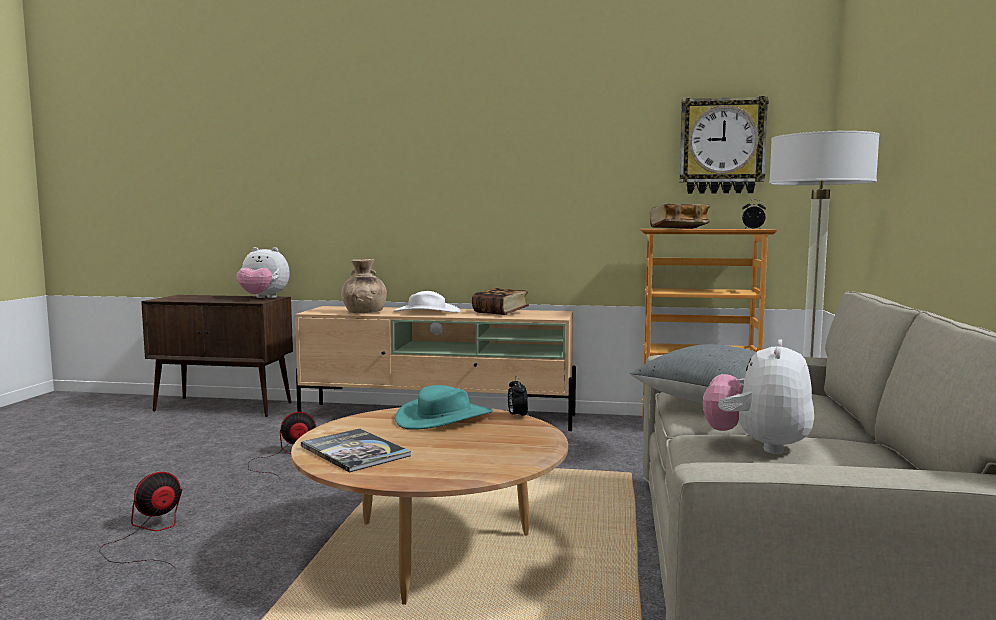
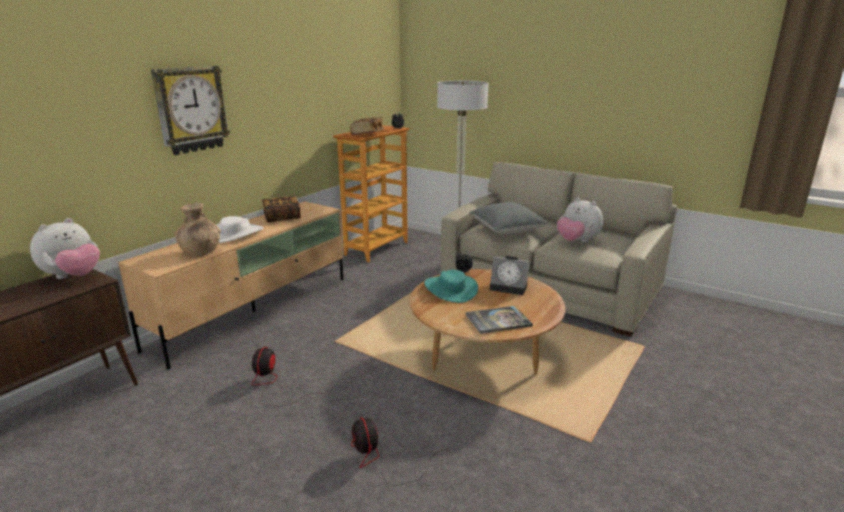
camera: 65 degrees left, 15 degrees up
wall clock [679,96,769,194] -> wall clock moved to [151,66,230,155]
none -> alarm clock [490,256,530,295]

